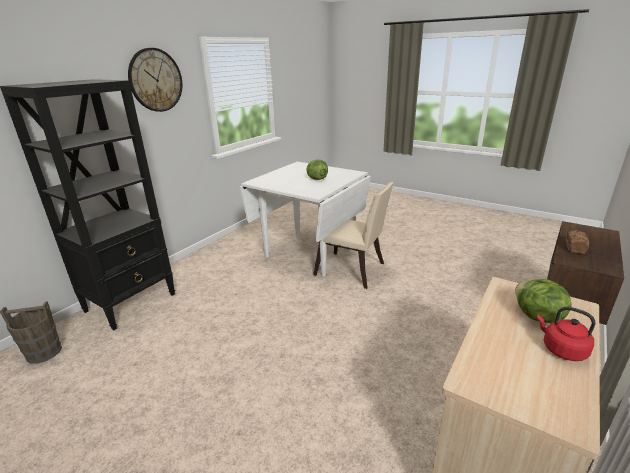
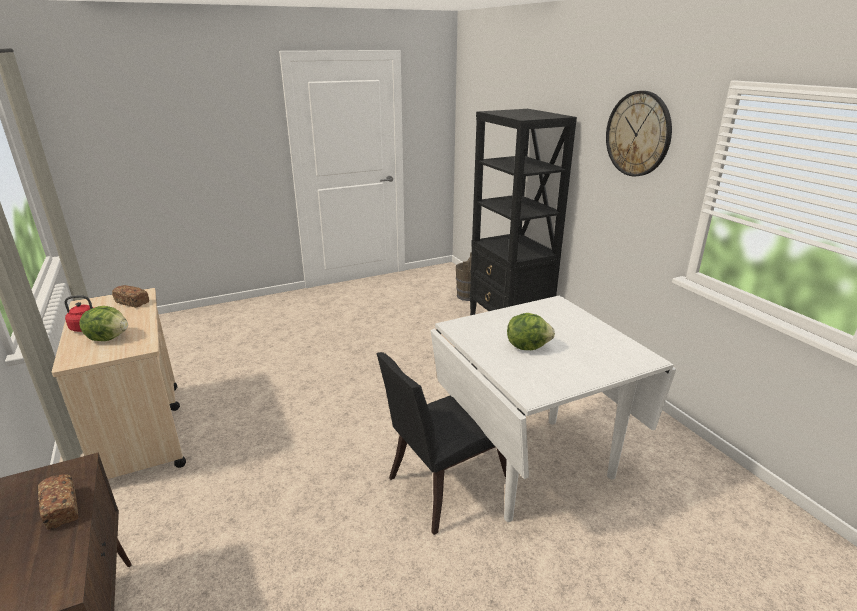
camera: 120 degrees right, 0 degrees up
beige chair [313,182,394,289] -> black chair [377,352,507,535]
none -> bread [112,285,149,308]

